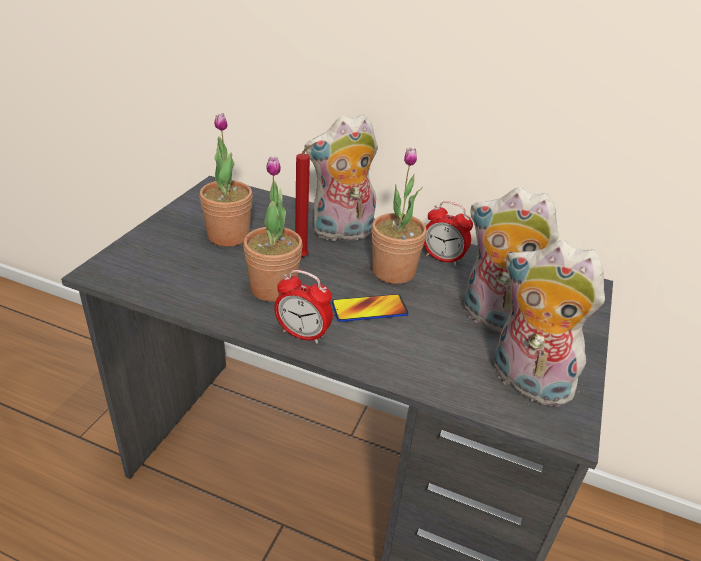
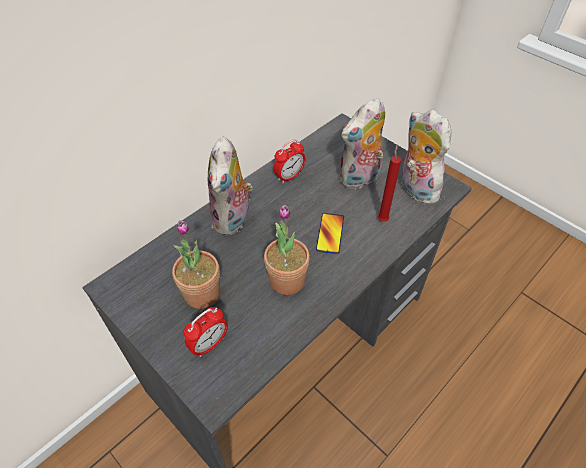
camera: 65 degrees left, 15 degrees up
alarm clock [274,270,333,344] -> alarm clock moved to [184,307,228,357]
red candle [295,142,317,258] -> red candle moved to [378,144,401,222]
potted plant [372,147,427,284] -> none
plush toy [494,240,605,407] -> plush toy turned 90 degrees clockwise [401,109,451,204]

